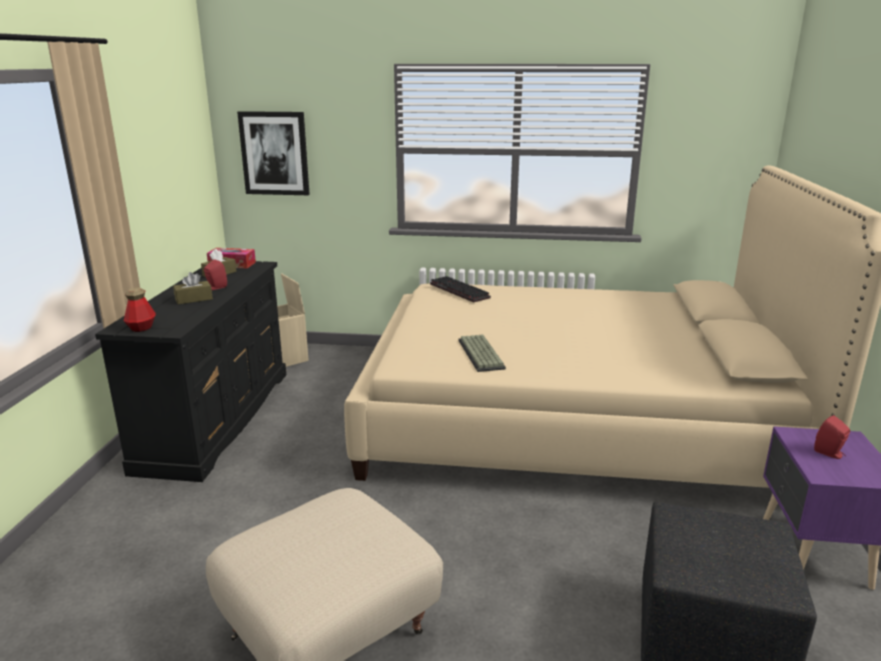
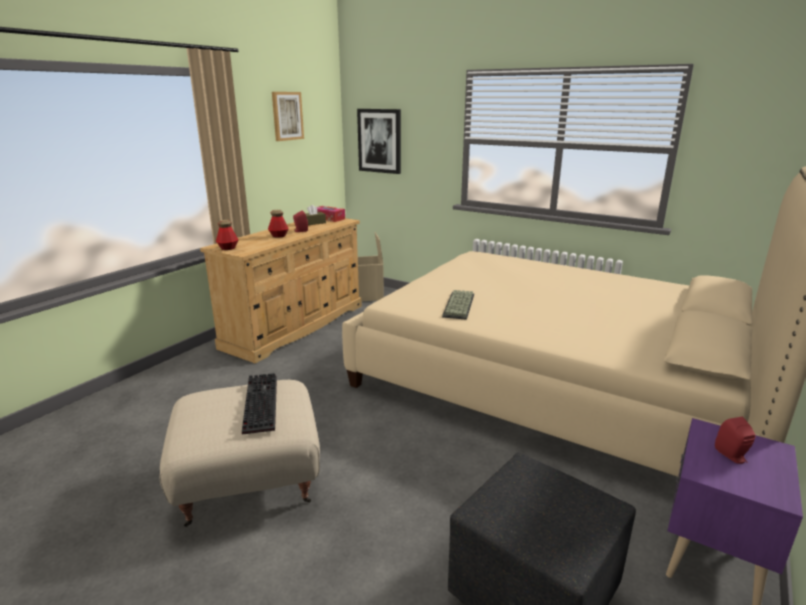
camera: 25 degrees right, 0 degrees up
black dresser [95,261,286,482] -> beige dresser [200,218,362,364]
brown tissue box [173,272,213,304] -> bottle [268,210,289,238]
keyboard [430,276,491,302] -> keyboard moved to [242,373,277,434]
none -> picture [272,92,304,141]

